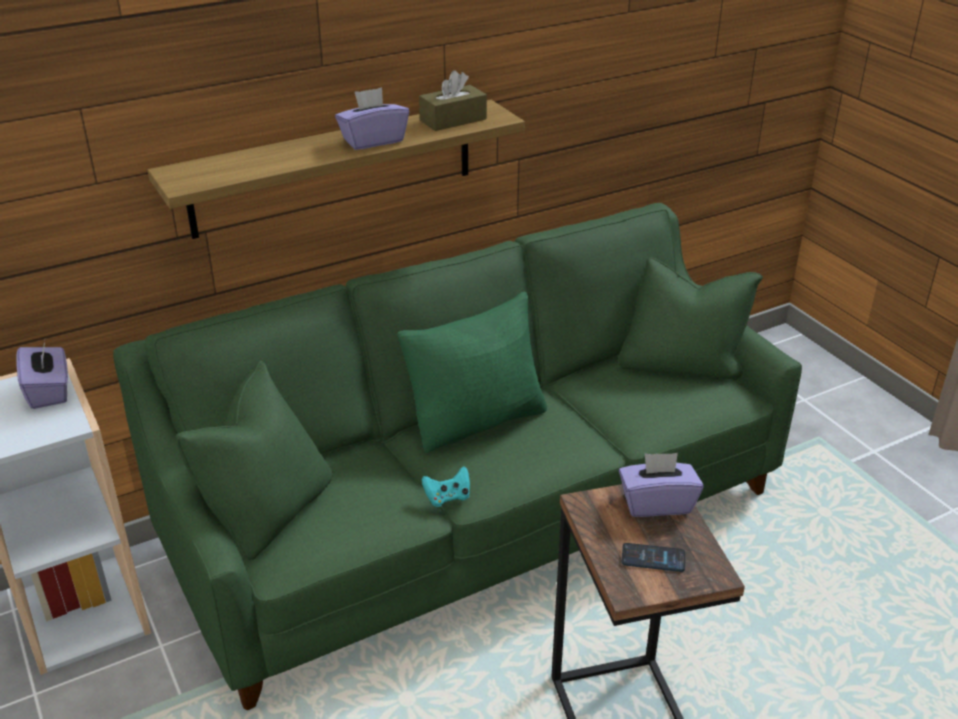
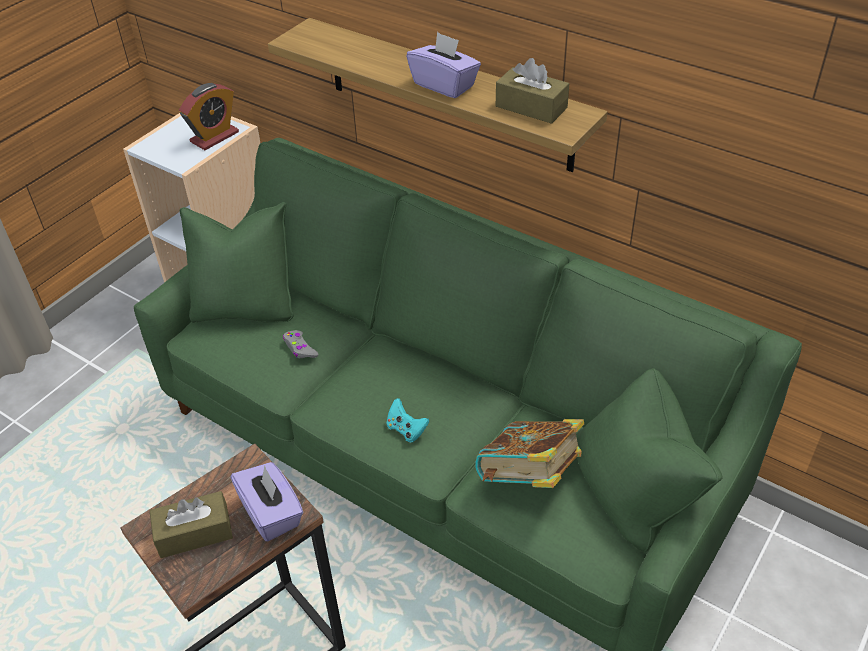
camera: 65 degrees right, 10 degrees up
purple tissue box [17,341,68,409] -> alarm clock [179,83,239,150]
green pillow [397,292,547,453] -> none
turquoise game controller [422,466,470,507] -> turquoise game controller moved to [386,398,429,442]
phone [622,543,685,572] -> brown tissue box [150,491,233,558]
none -> grey game controller [283,330,318,358]
none -> book [475,419,584,488]

